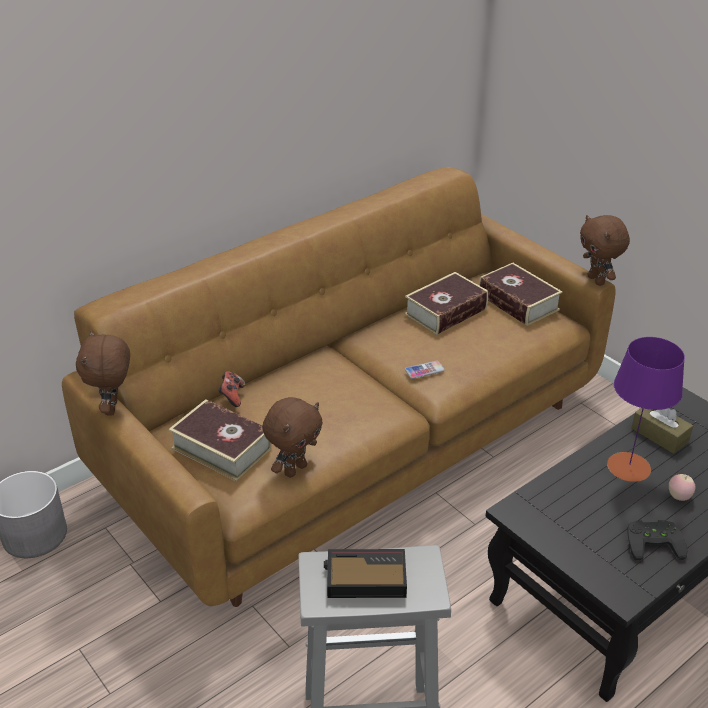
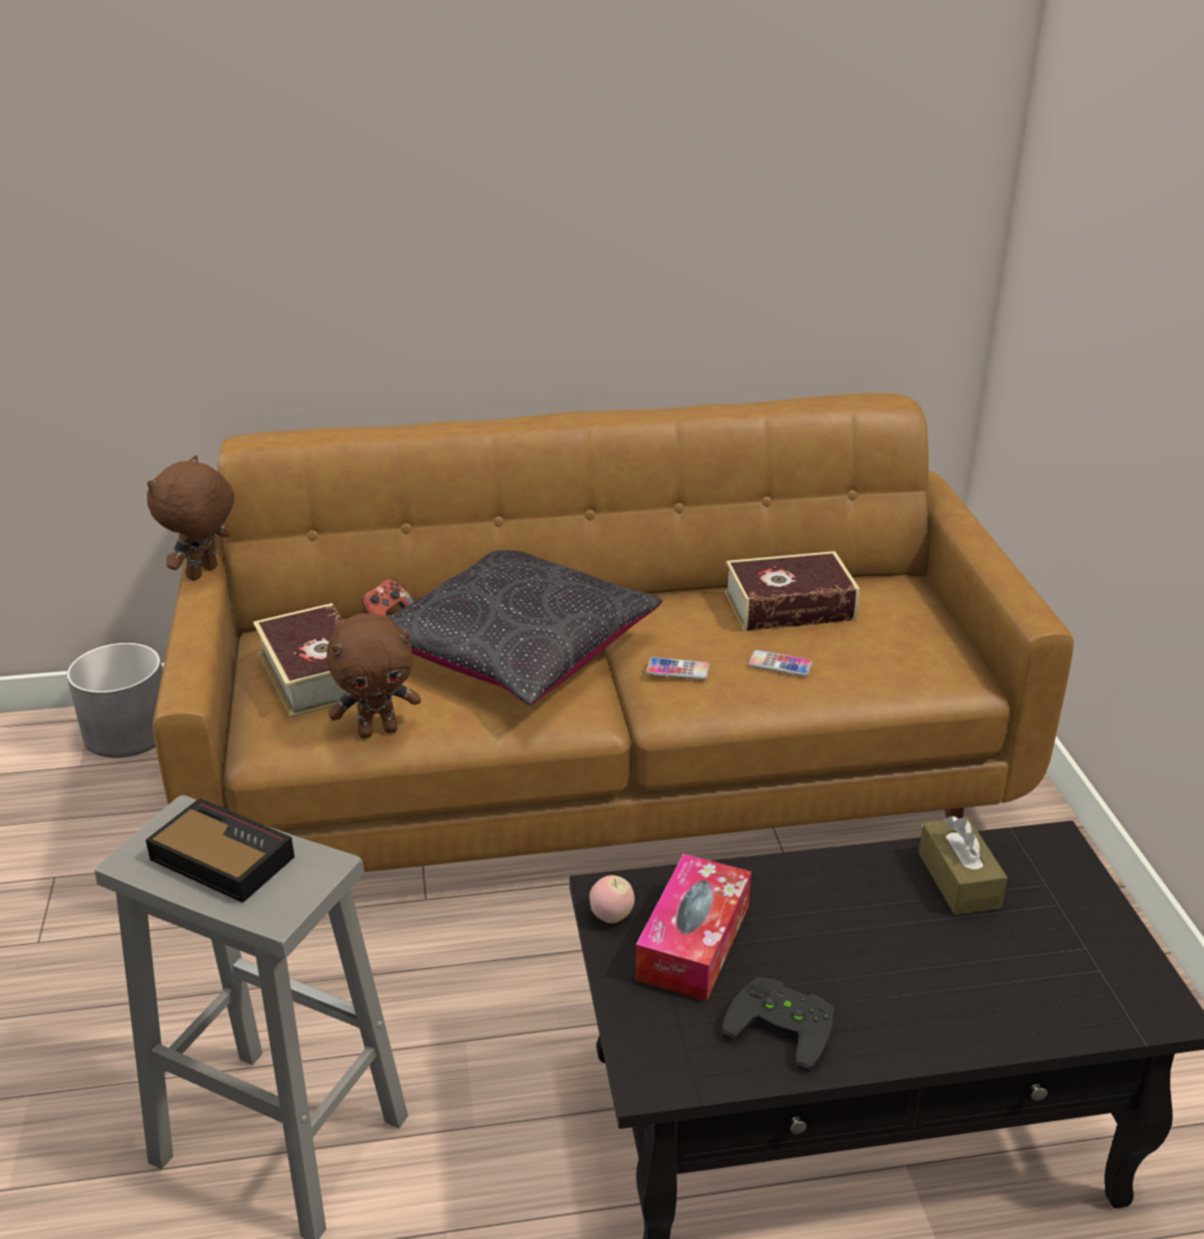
camera: 30 degrees right, 5 degrees down
book [479,263,562,326] -> none
brown plush toy [580,215,630,286] -> none
purple table lamp [607,337,685,482] -> none
apple [669,474,695,501] -> apple moved to [589,875,635,923]
none -> black pillow [389,550,663,705]
none -> tissue box [635,853,751,1001]
none -> phone [748,650,813,677]

